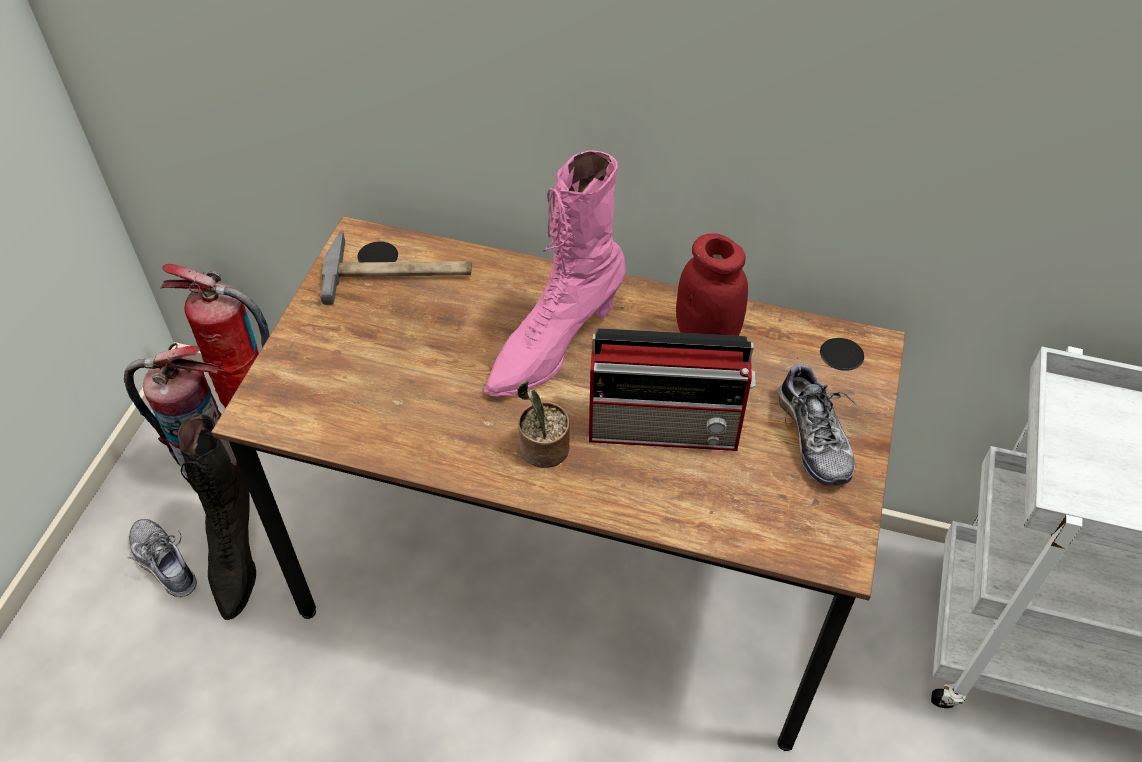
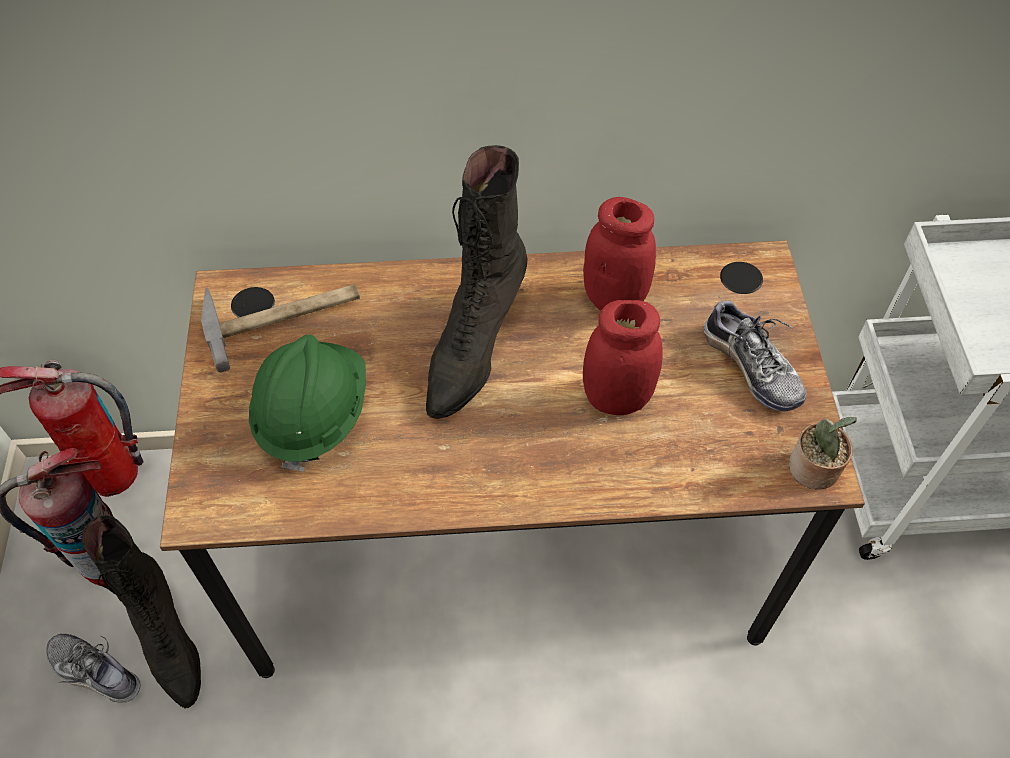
camera: 20 degrees left, 5 degrees up
pink boot [484,150,626,397] -> black boot [426,145,527,419]
potted plant [517,381,570,468] -> potted plant moved to [789,417,857,489]
radio [589,328,756,451] -> red jar [583,300,663,415]
none -> green hard hat [249,335,366,472]

